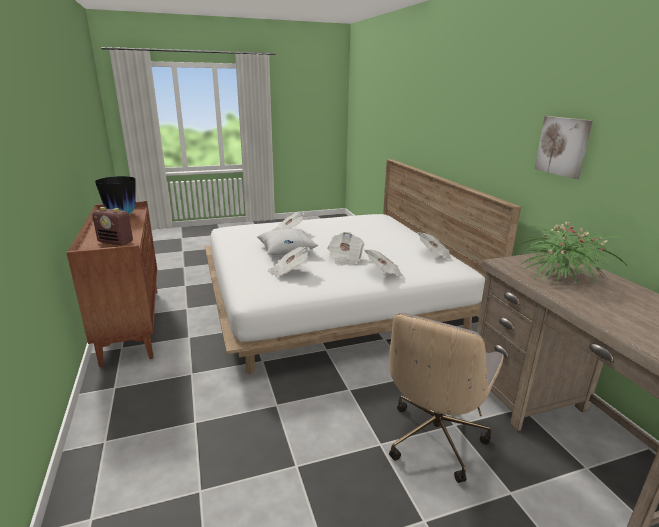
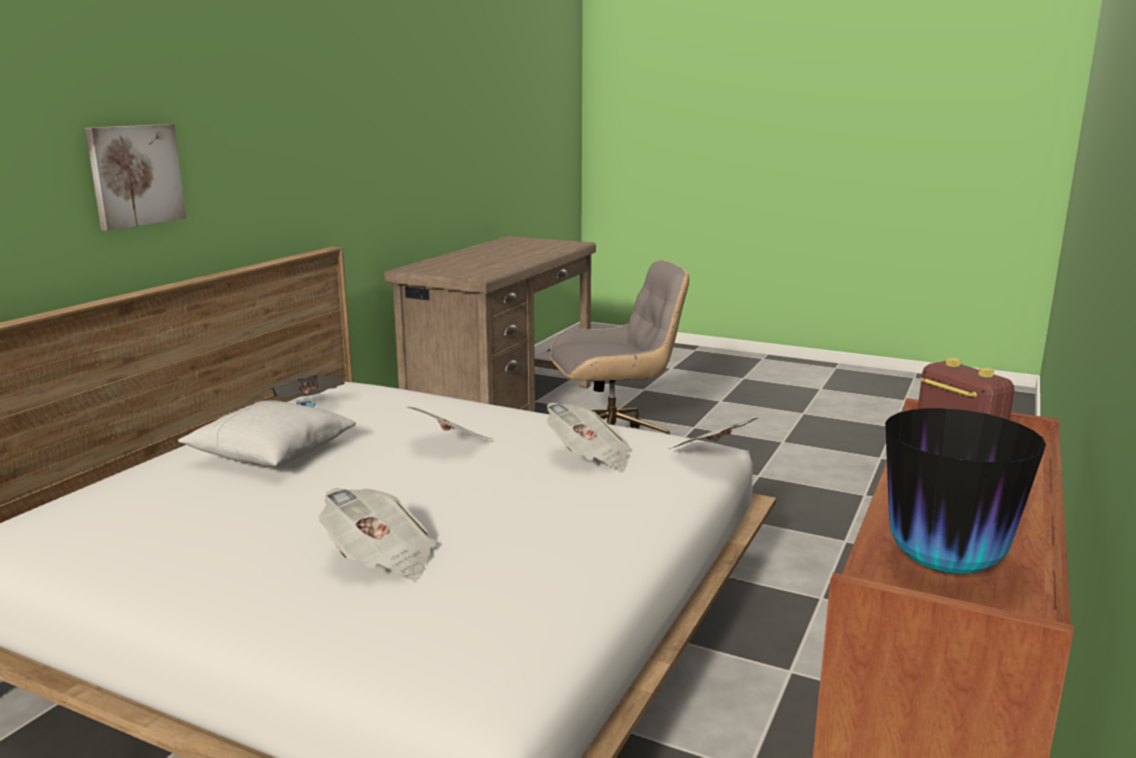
camera: 135 degrees left, 5 degrees down
grey pillow [257,228,318,255] -> grey pillow moved to [178,400,356,467]
newspaper [364,250,404,277] -> newspaper moved to [669,418,758,449]
potted plant [520,222,626,283] -> none
picture [534,116,593,179] -> picture moved to [85,124,186,231]

